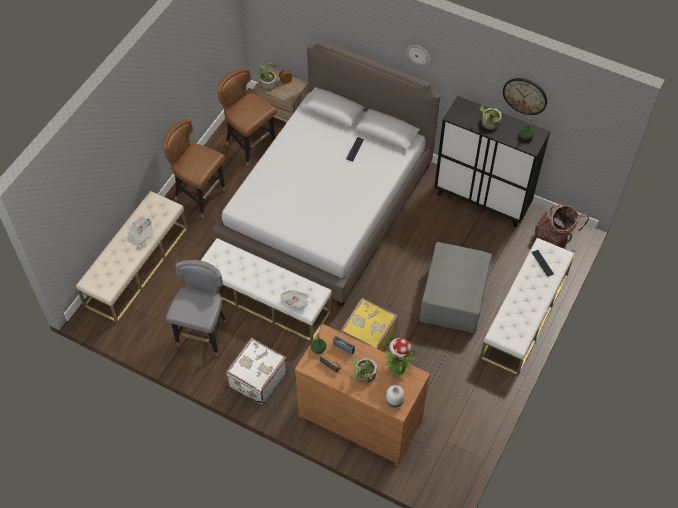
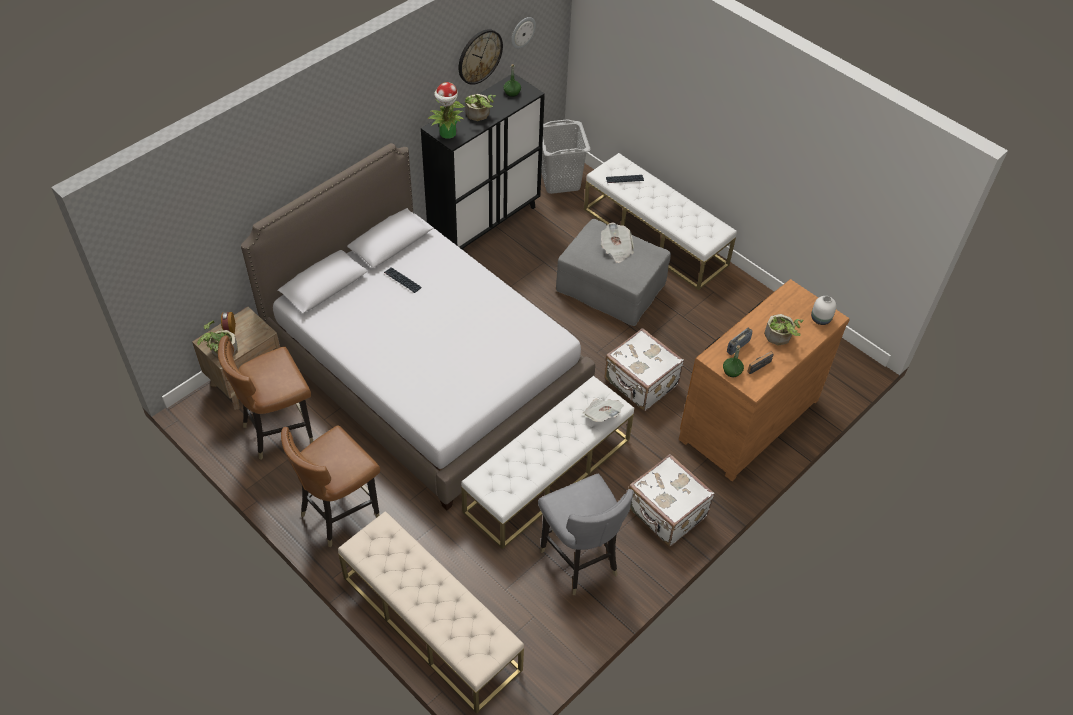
camera: 75 degrees left, 5 degrees down
newspaper [126,217,153,247] -> newspaper moved to [601,222,634,263]
grey chair [166,260,227,356] -> grey chair turned 150 degrees counterclockwise [538,474,633,595]
yellow suitcase [340,298,398,351] -> white suitcase [604,328,684,411]
potted plant [383,338,416,374] -> potted plant moved to [428,82,465,139]
wall clock [406,45,431,66] -> wall clock moved to [511,17,536,49]
backpack [535,204,589,248] -> grey laundry basket [541,119,590,194]

